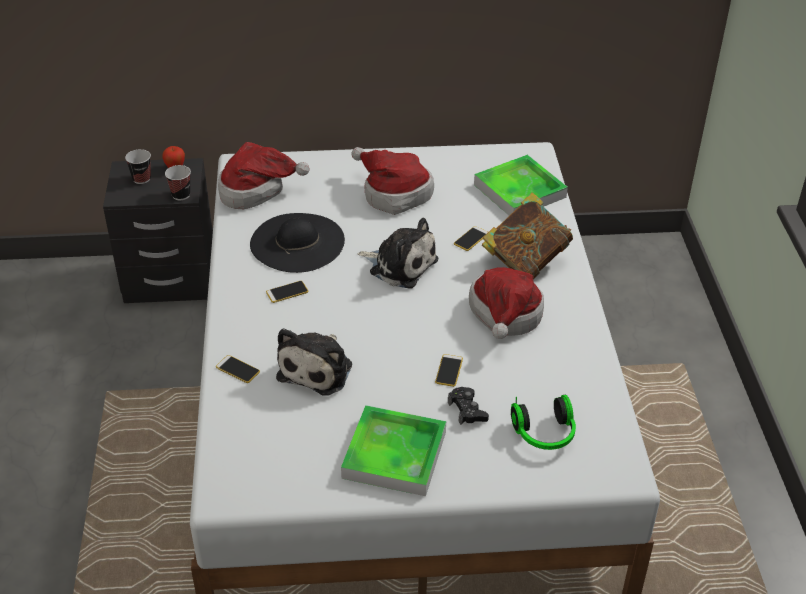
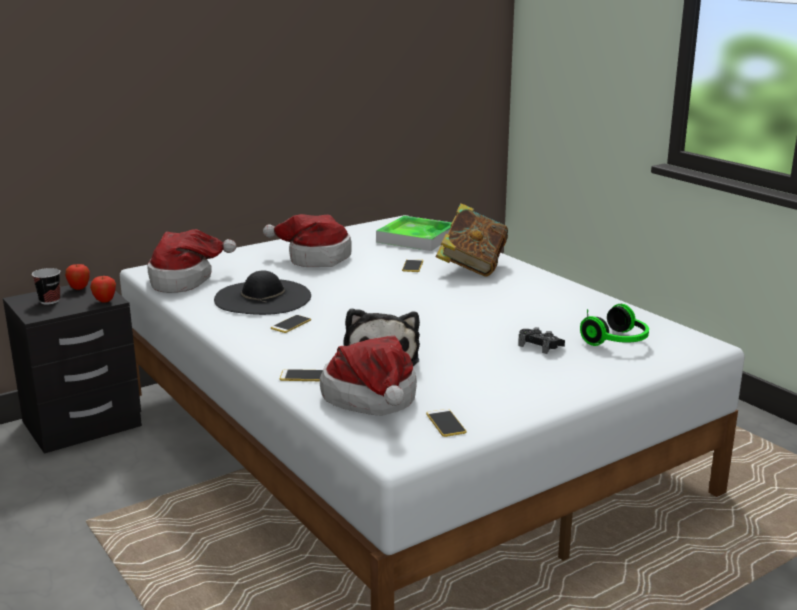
camera: 30 degrees left, 20 degrees down
cup [165,165,191,200] -> apple [90,276,116,303]
tray [341,405,446,496] -> none
plush toy [357,218,438,289] -> none
phone [435,354,463,387] -> phone moved to [426,409,466,437]
hat [469,267,544,339] -> hat moved to [320,336,417,416]

